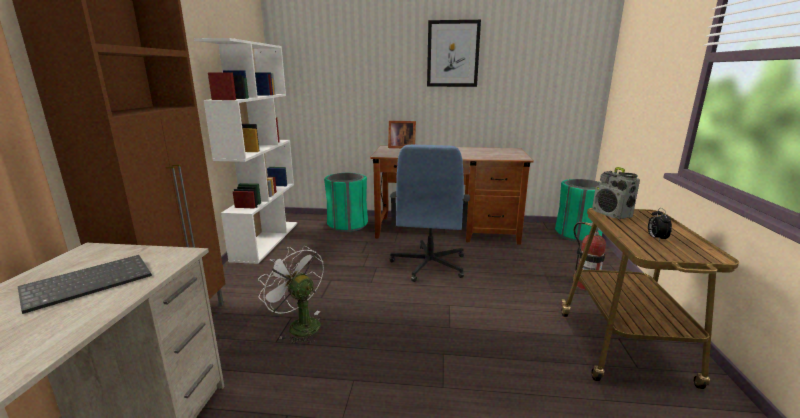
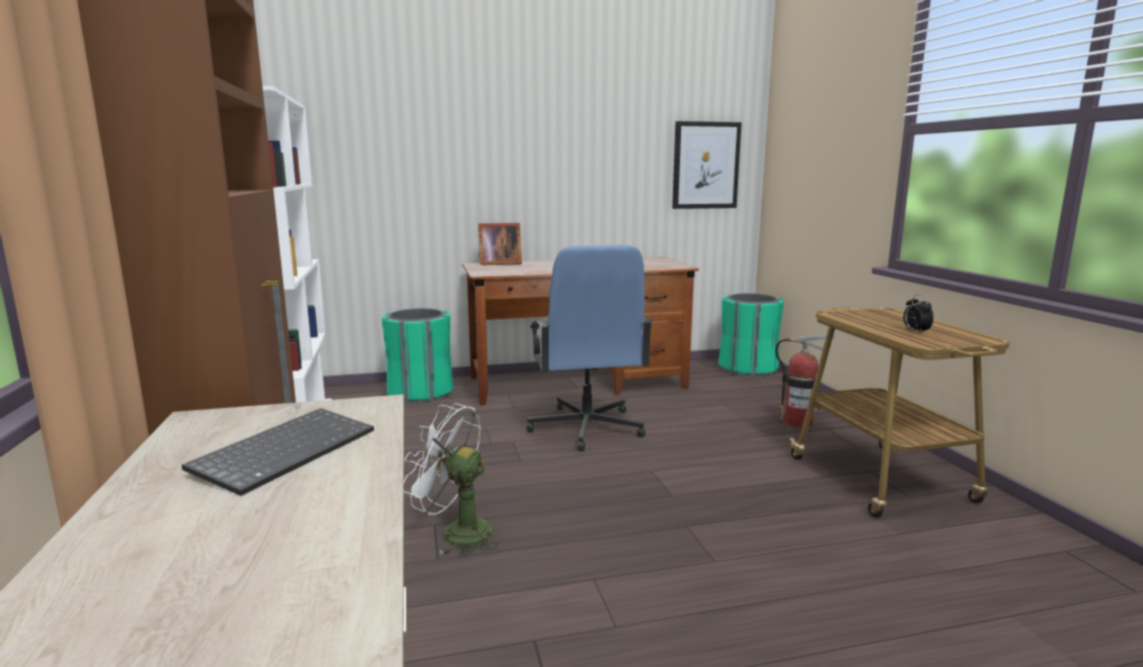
camera: 20 degrees left, 5 degrees down
picture [427,20,481,87] -> picture moved to [672,121,742,209]
radio [592,167,640,219] -> none

